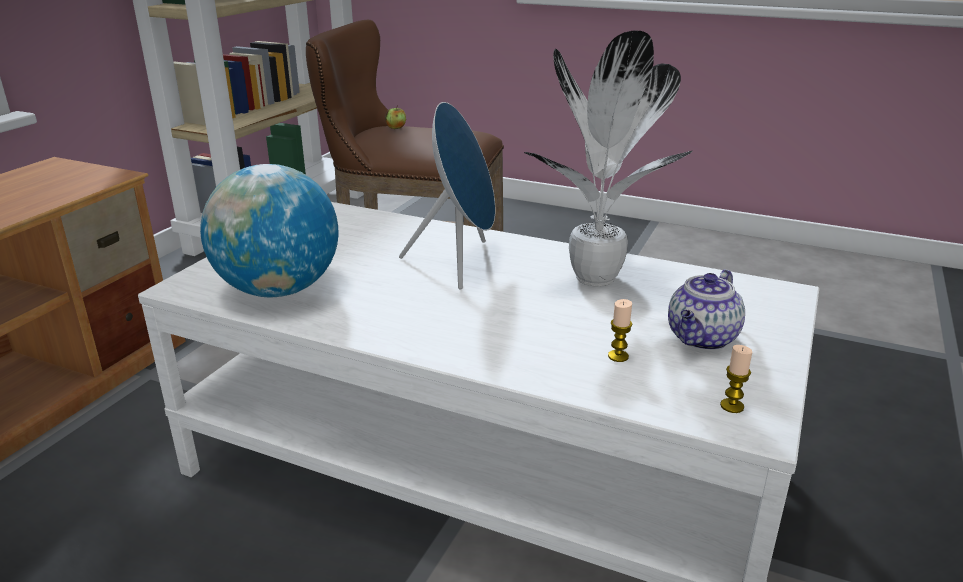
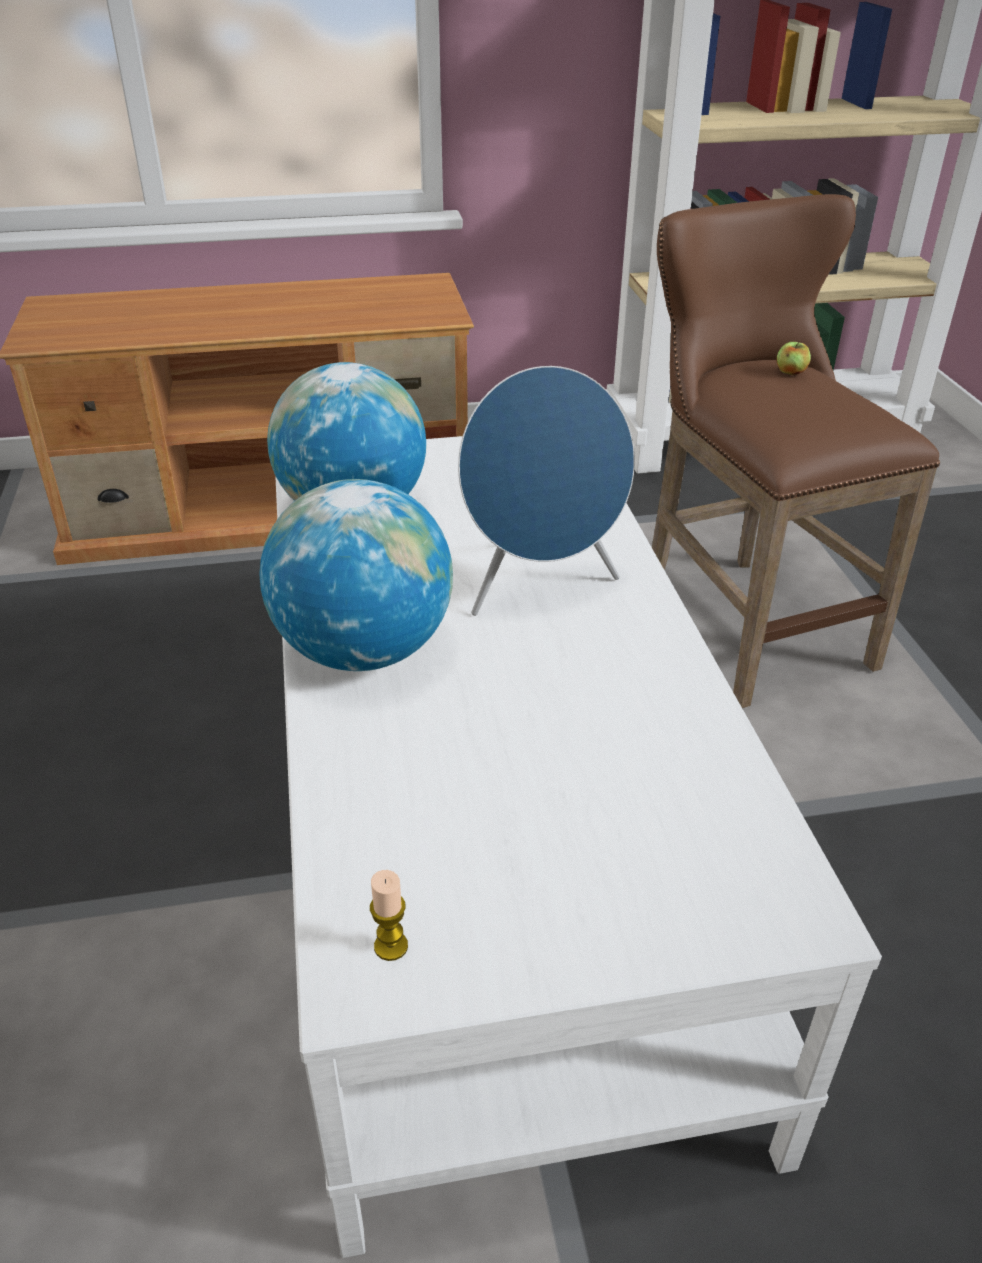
camera: 55 degrees right, 10 degrees up
potted plant [524,31,693,287] -> none
candle [608,299,632,362] -> none
teapot [668,270,745,350] -> none
none -> globe [260,479,453,671]

